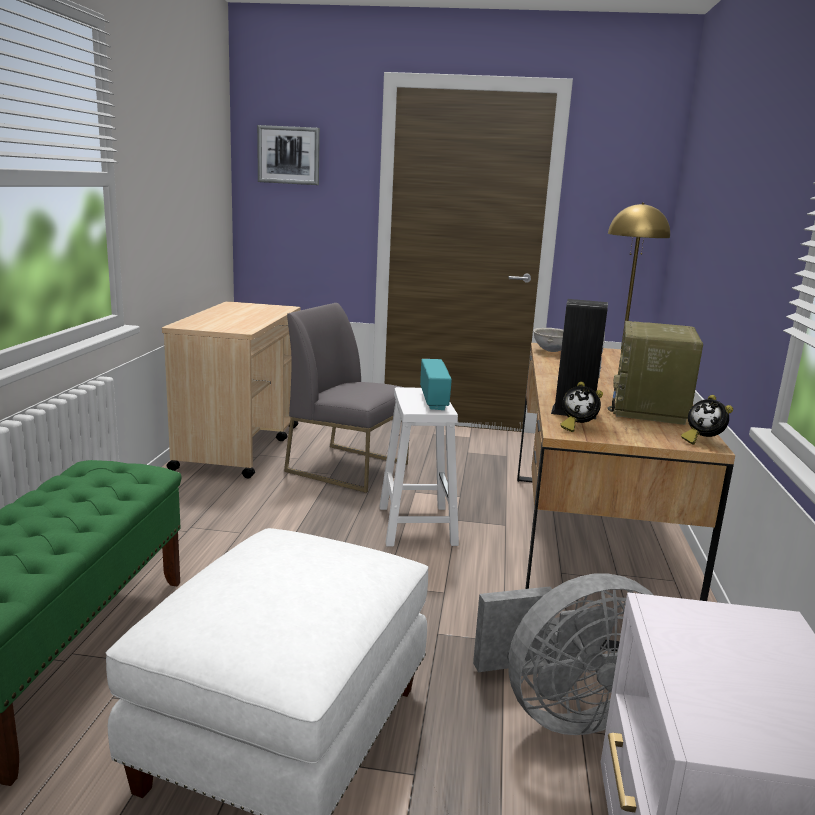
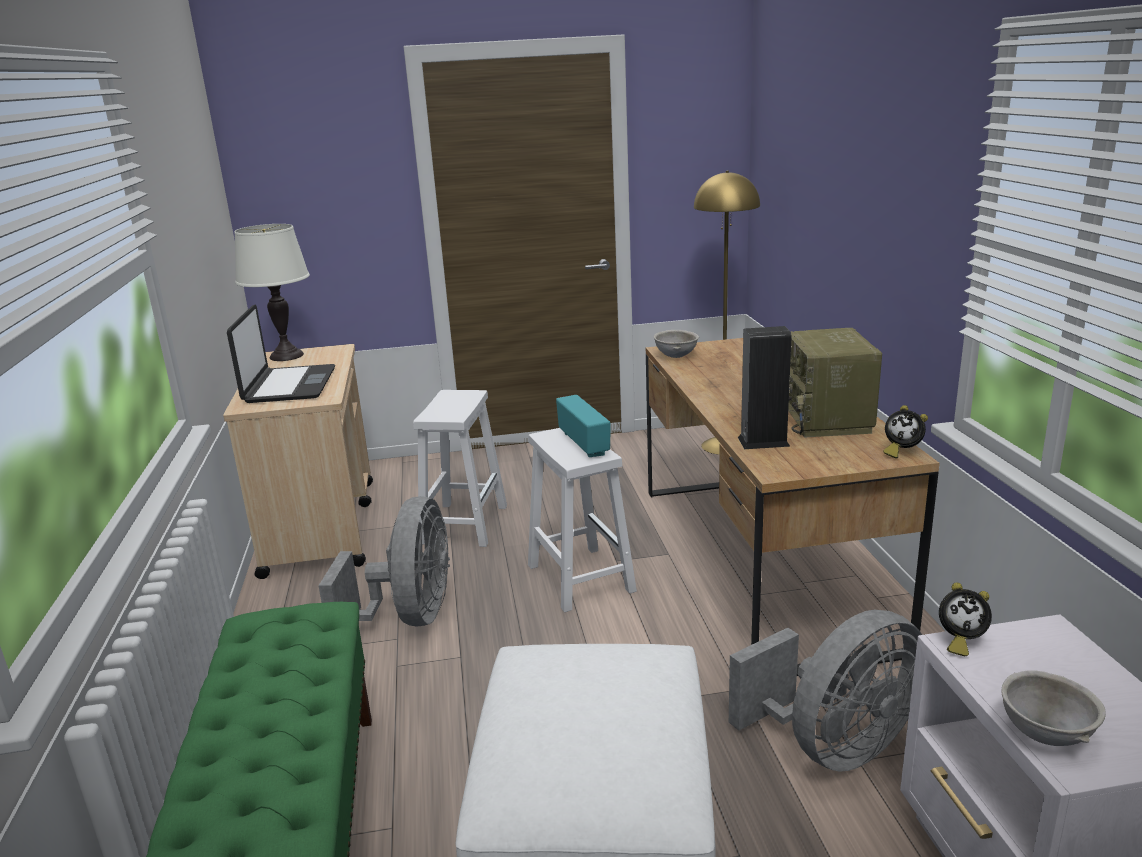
camera: 15 degrees left, 5 degrees up
picture [257,125,320,185] -> none
grey chair [284,303,409,493] -> white stool [413,390,507,547]
alarm clock [560,382,603,432] -> alarm clock moved to [939,582,992,656]
none -> laptop [227,304,335,403]
none -> white table lamp [234,224,310,361]
none -> grey fan [318,496,450,626]
none -> grey bowl [1002,670,1106,746]

